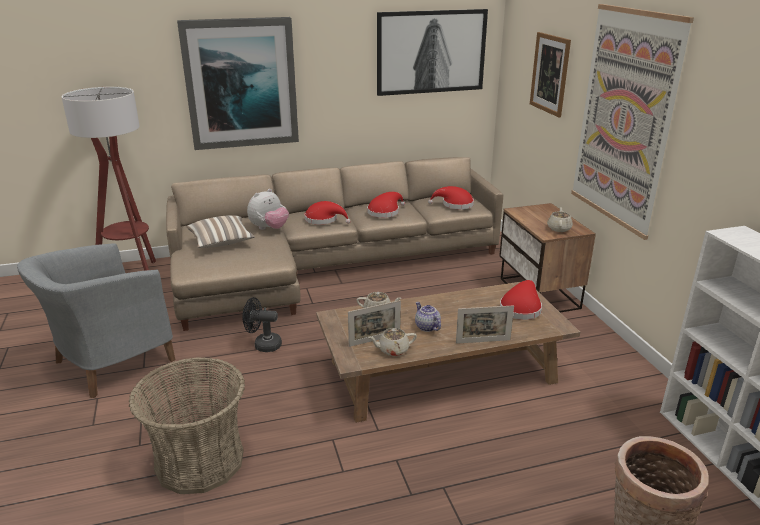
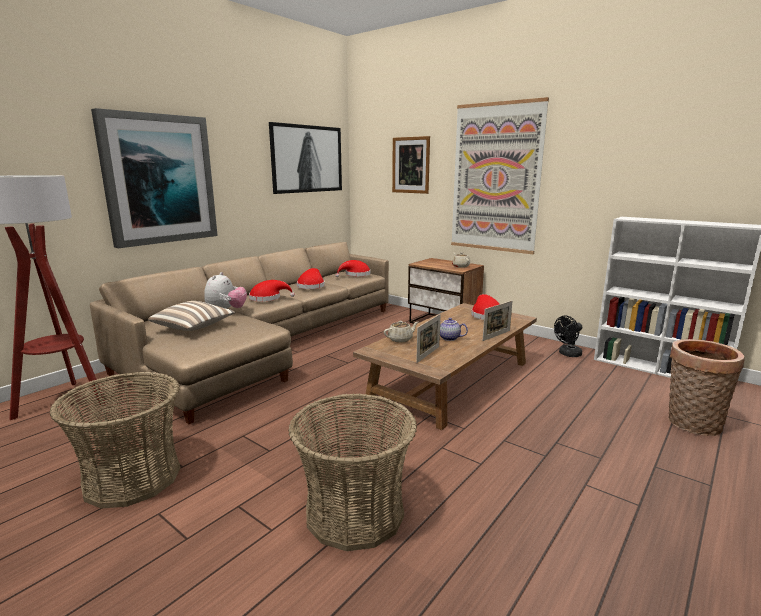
camera: 35 degrees left, 10 degrees down
grey armchair [17,243,176,398] -> basket [50,372,180,509]
black fan [242,297,282,352] -> black fan moved to [554,316,582,357]
beige teapot [368,328,417,356] -> none

